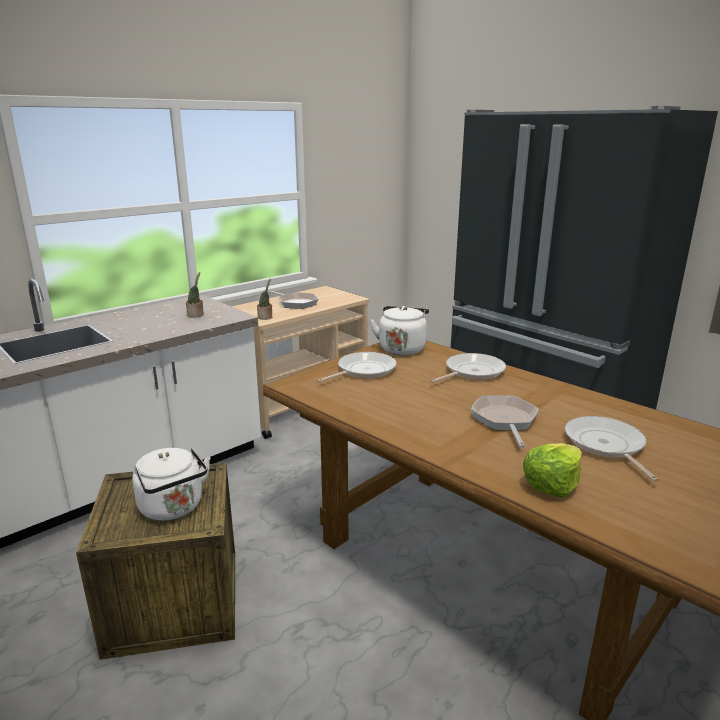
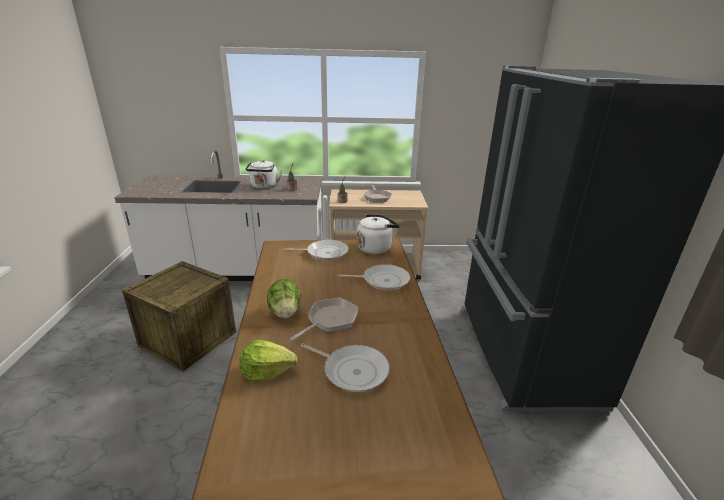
camera: 40 degrees right, 5 degrees up
white kettle [132,448,210,521] -> white kettle moved to [246,160,283,189]
frying pan [565,416,659,482] -> frying pan turned 90 degrees clockwise [301,343,390,392]
none -> lettuce [267,278,301,319]

